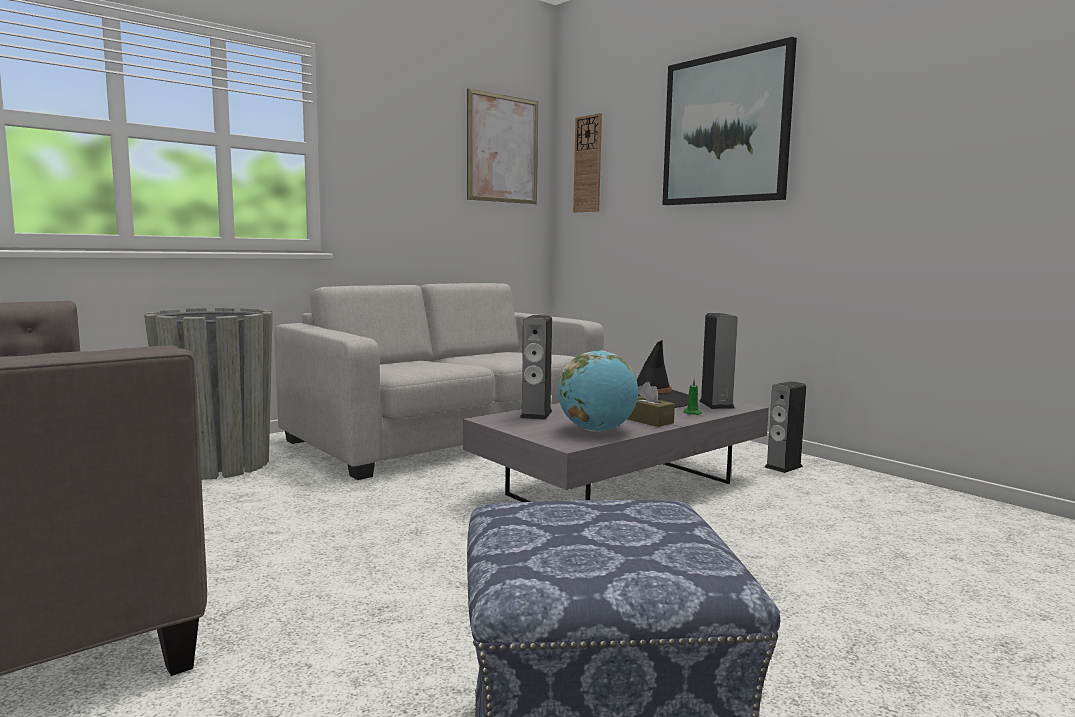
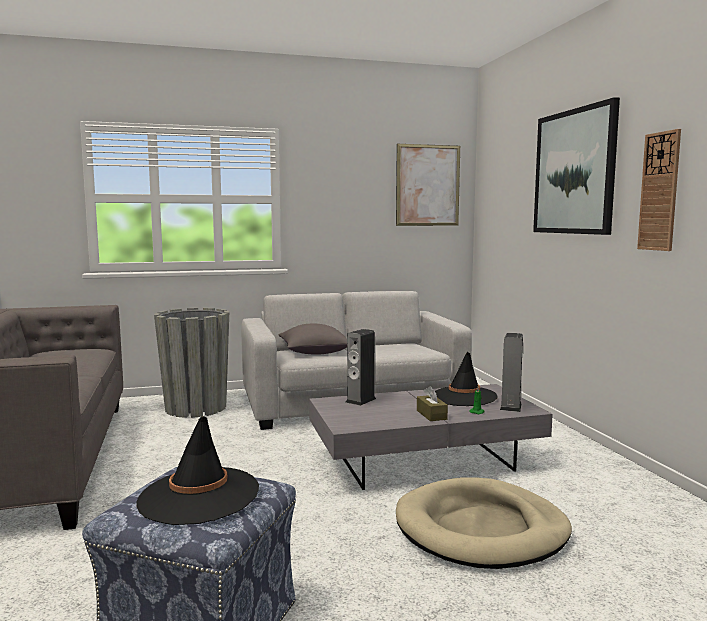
camera: 25 degrees right, 0 degrees up
globe [558,350,638,432] -> none
wall clock [573,113,602,212] -> wall clock moved to [637,129,681,251]
speaker [765,381,806,473] -> none
none -> black hat [137,416,259,525]
none -> grey pillow [279,324,347,355]
none -> beige dog bed [396,478,572,569]

